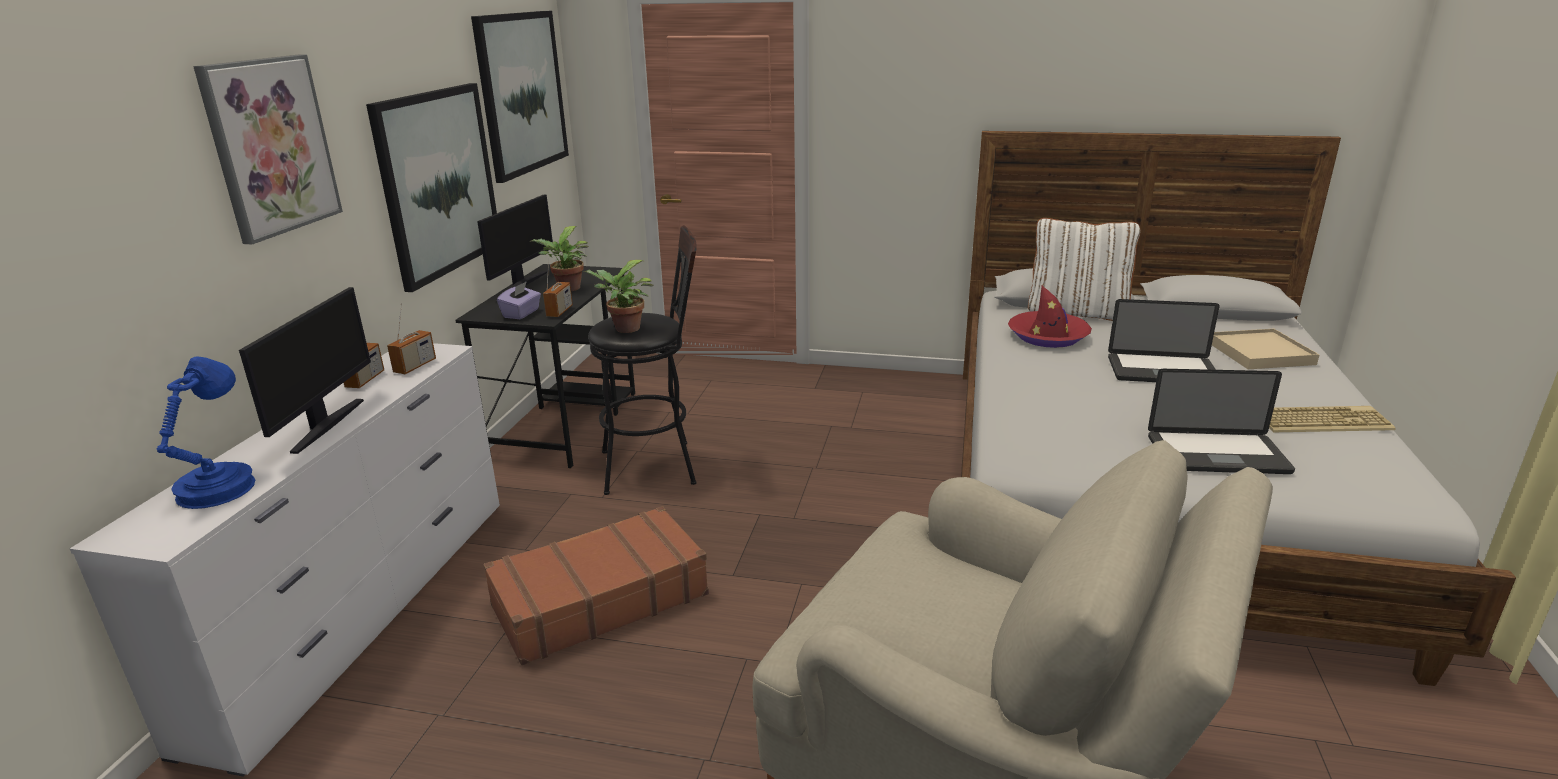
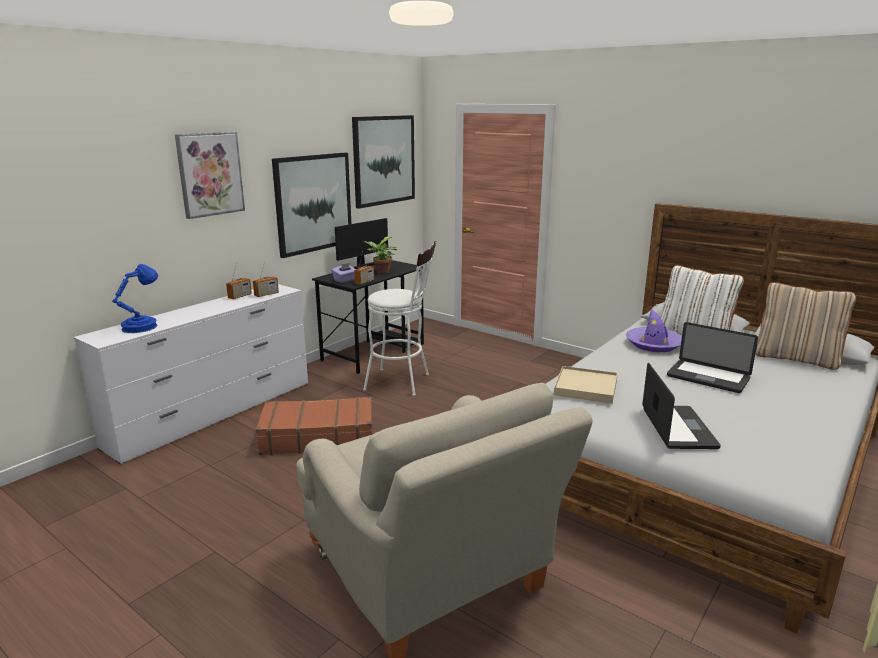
camera: 25 degrees right, 5 degrees down
monitor [239,287,371,454] -> none
potted plant [584,260,653,333] -> none
black stool [588,225,697,495] -> white stool [363,241,436,396]
red hat [1008,286,1092,348] -> purple hat [626,308,682,352]
laptop [1148,369,1295,474] -> laptop turned 120 degrees counterclockwise [642,363,721,449]
beige tray [1212,329,1320,369] -> beige tray moved to [554,366,618,404]
keyboard [1269,406,1395,432] -> none
none -> beige pillow [756,282,856,370]

